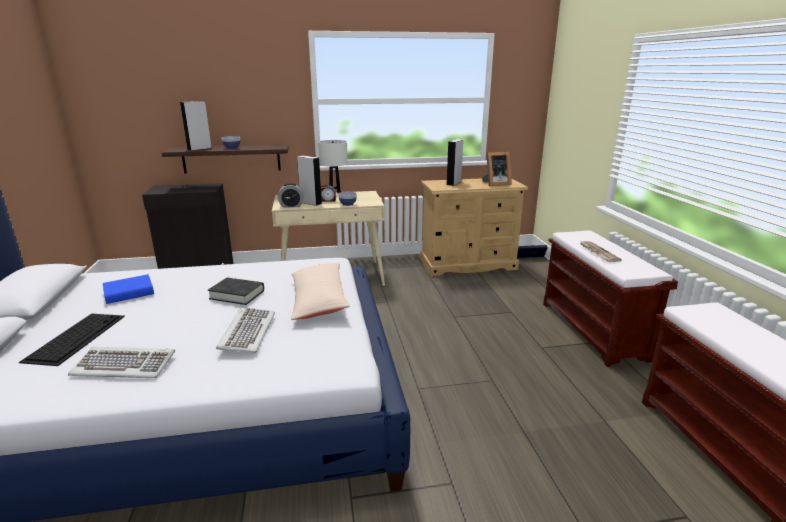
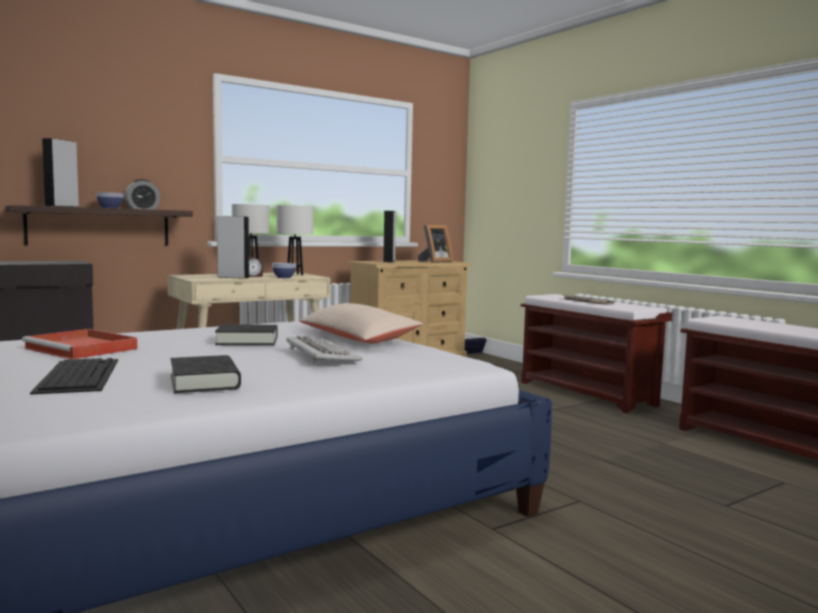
camera: 25 degrees left, 15 degrees down
keyboard [68,347,175,378] -> black book [171,355,241,393]
blue book [103,274,154,304] -> red tray [22,329,138,359]
alarm clock [278,183,304,208] -> alarm clock moved to [125,179,160,210]
none -> white table lamp [276,205,314,275]

